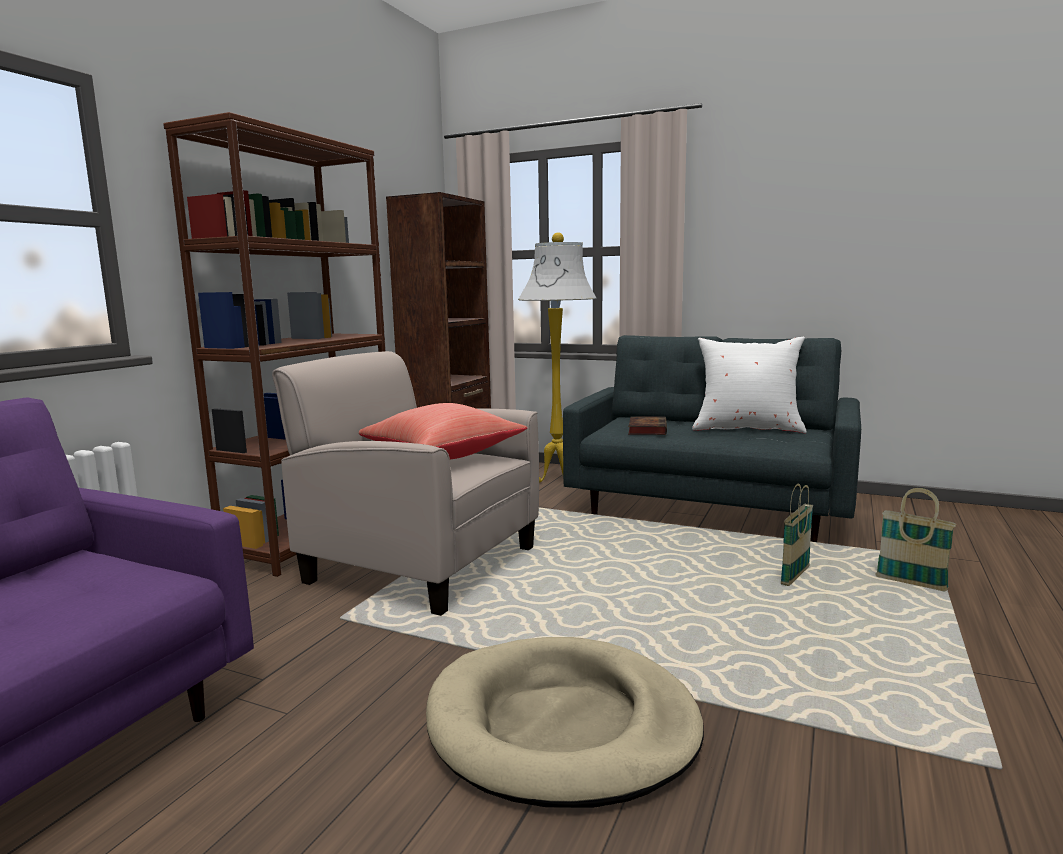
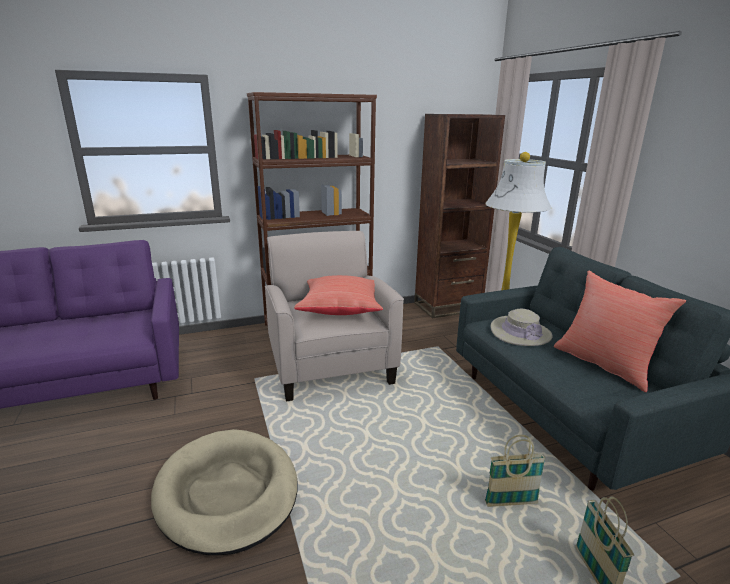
camera: 45 degrees right, 10 degrees up
book [628,417,667,435] -> beige hat [491,309,553,346]
white pillow [692,337,807,433] -> red pillow [554,271,686,392]

